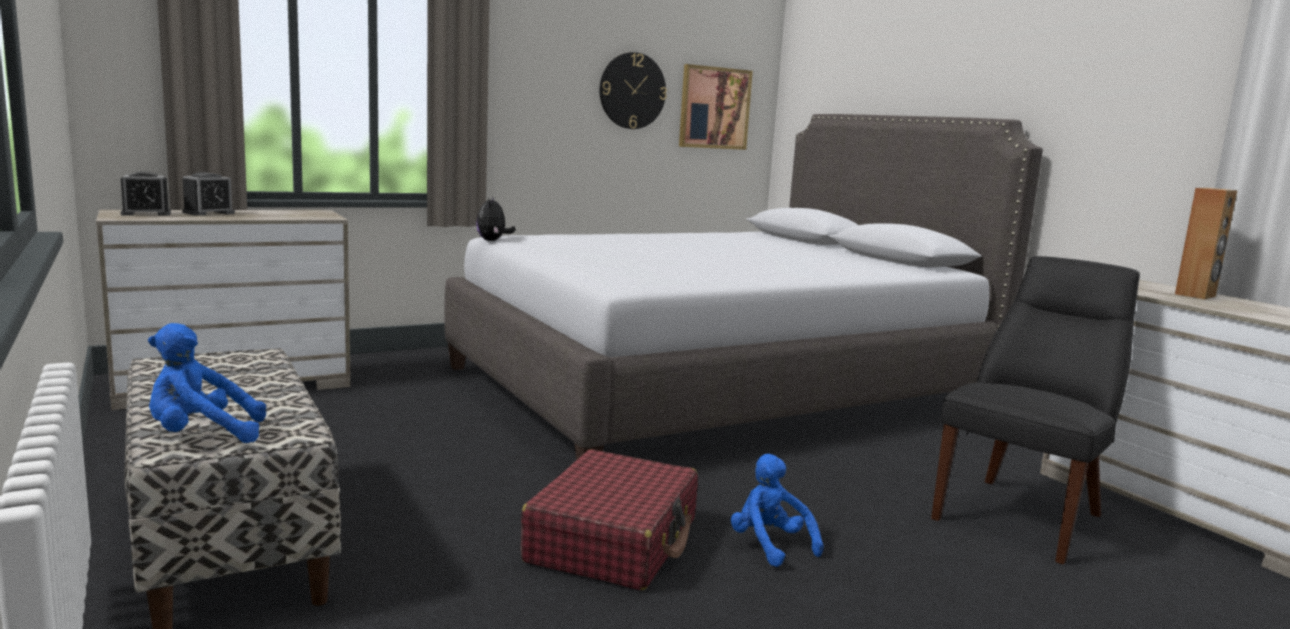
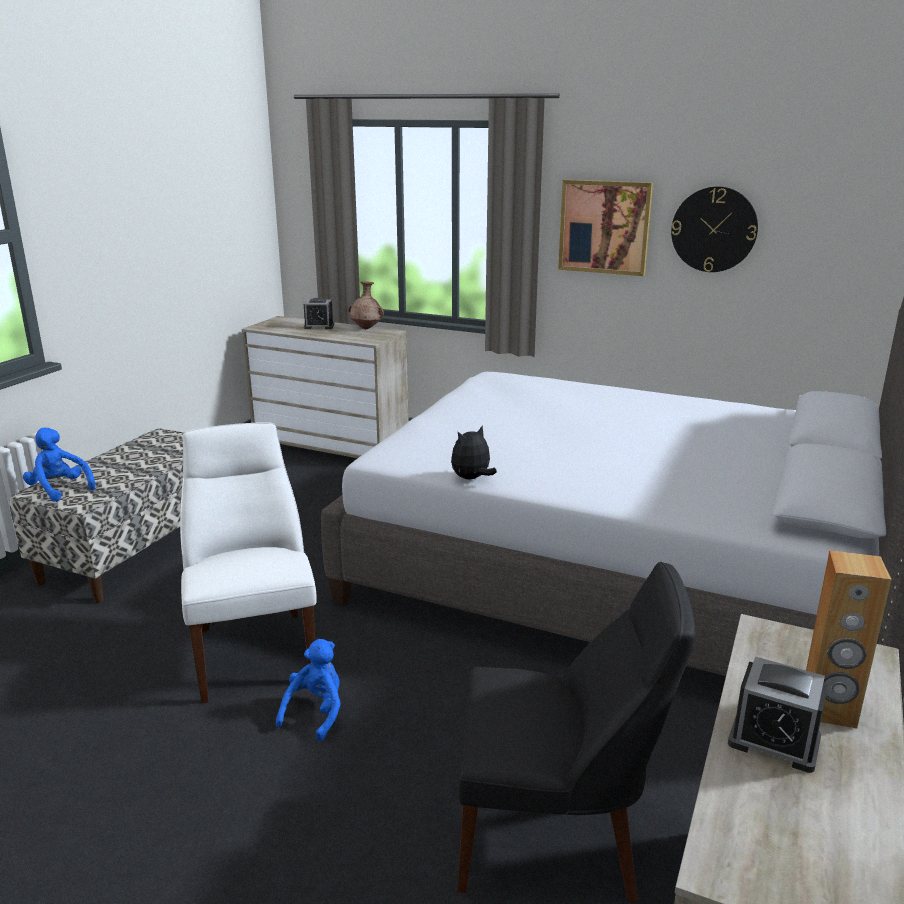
camera: 55 degrees right, 10 degrees up
alarm clock [121,171,171,216] -> alarm clock moved to [728,656,828,773]
plush toy [476,196,516,241] -> plush toy moved to [451,426,497,479]
red suitcase [521,449,698,590] -> white chair [180,422,317,704]
picture [679,64,753,150] -> picture moved to [558,180,653,276]
none -> brown vase [348,282,384,329]

